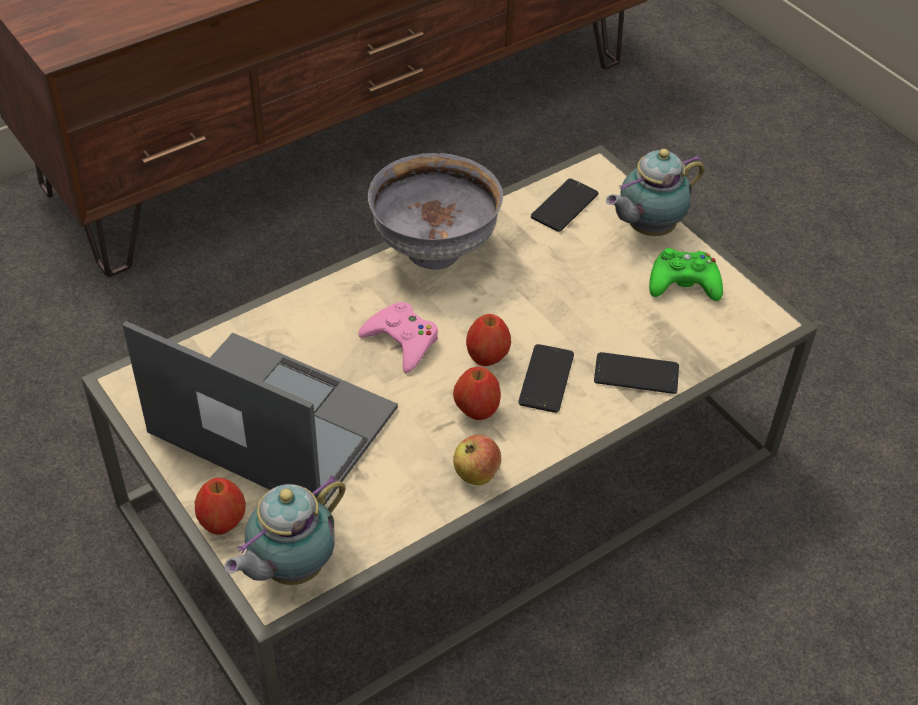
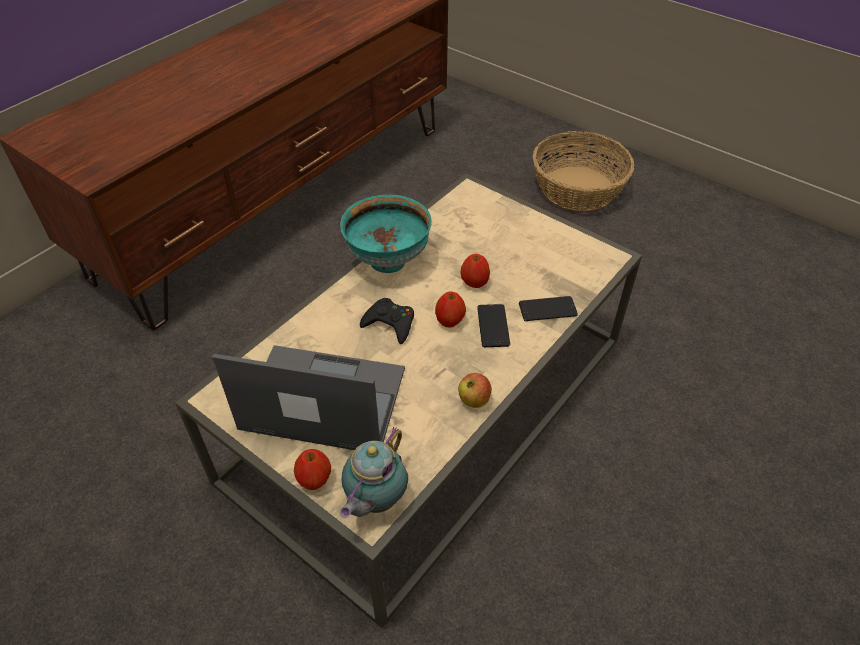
camera: 15 degrees left, 0 degrees up
pink game controller [358,302,438,373] -> black game controller [360,298,414,344]
grey bowl [368,153,503,270] -> turquoise bowl [340,195,432,273]
apple [453,367,501,420] -> apple moved to [460,254,490,288]
phone [531,178,598,232] -> none
teapot [606,149,705,236] -> none
green game controller [649,248,723,301] -> none
none -> basket [533,131,635,211]

